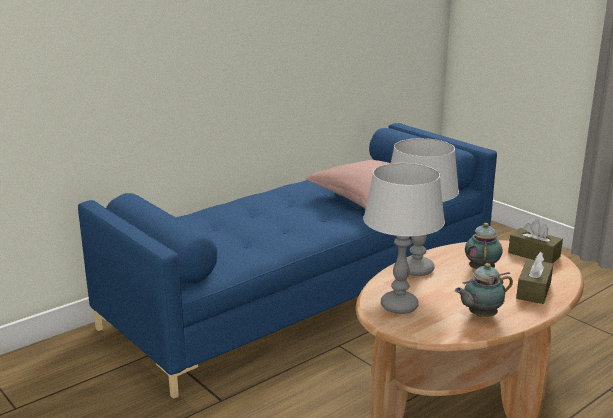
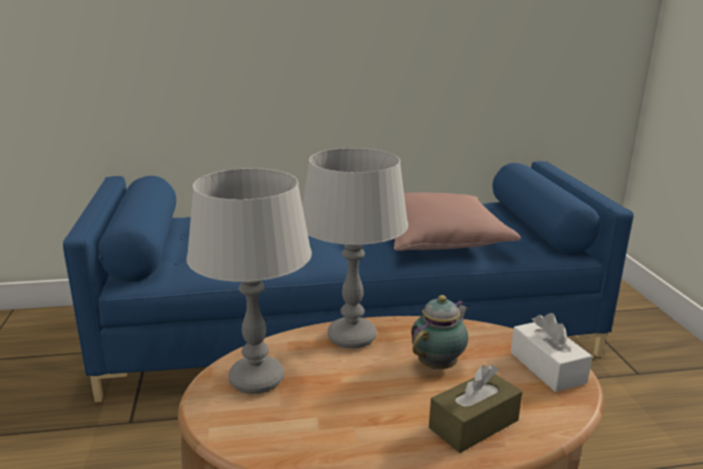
camera: 30 degrees right, 0 degrees up
teapot [455,263,513,317] -> none
brown tissue box [508,220,563,263] -> white tissue box [511,313,593,392]

